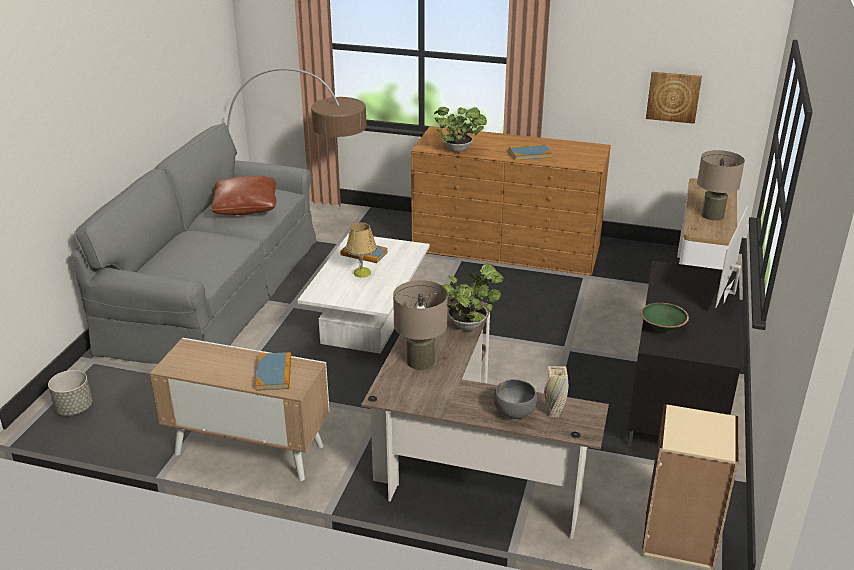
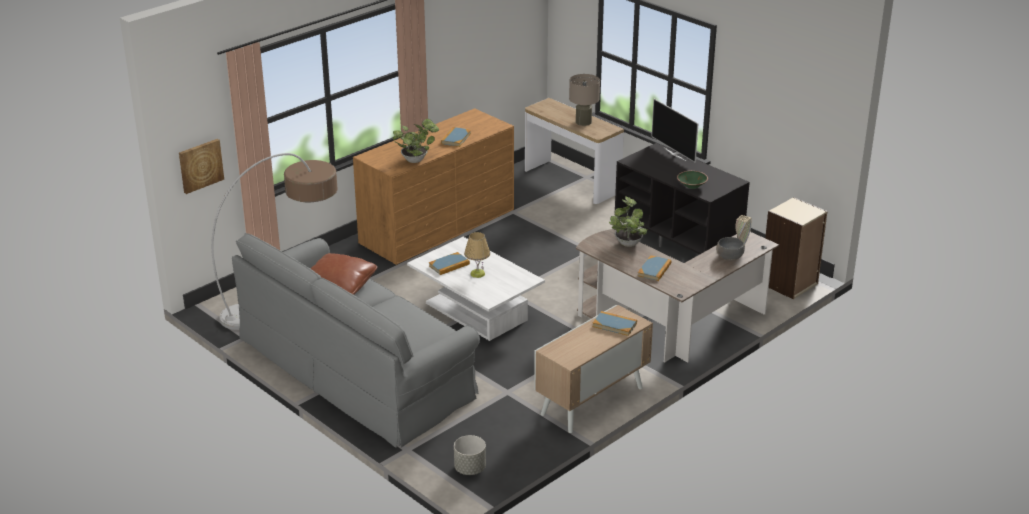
camera: 60 degrees left, 0 degrees up
beige table lamp [393,280,448,370] -> book [638,255,672,281]
picture [646,72,702,124] -> picture moved to [179,139,224,194]

